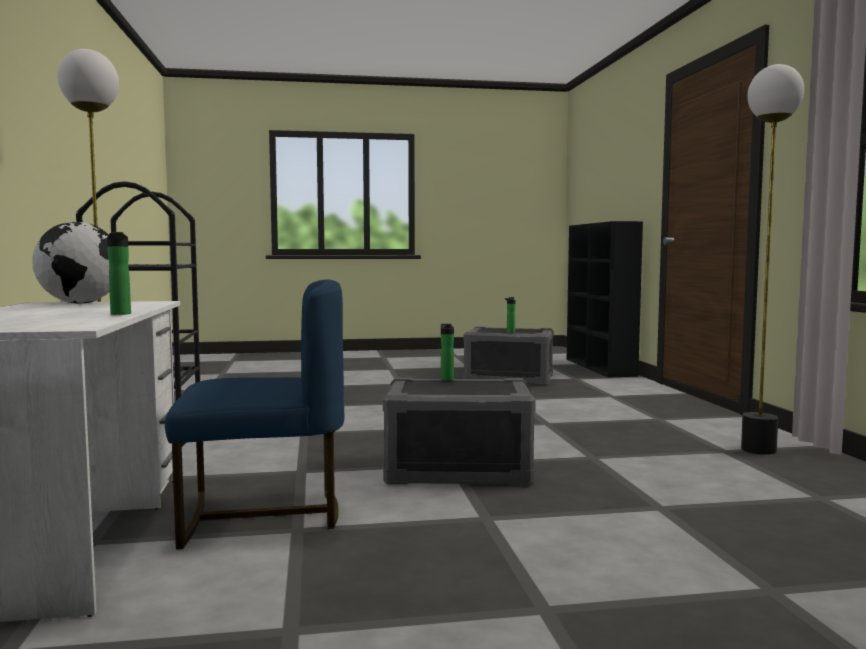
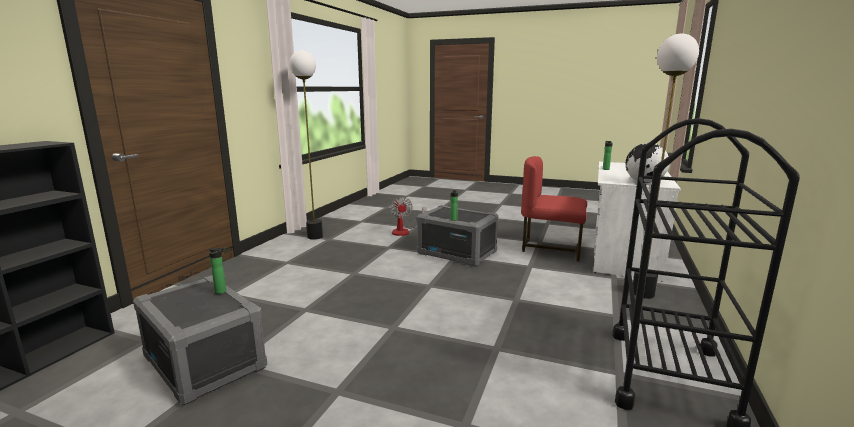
camera: 150 degrees left, 10 degrees up
blue chair [165,280,344,549] -> red chair [521,156,587,262]
none -> fan [390,197,427,236]

